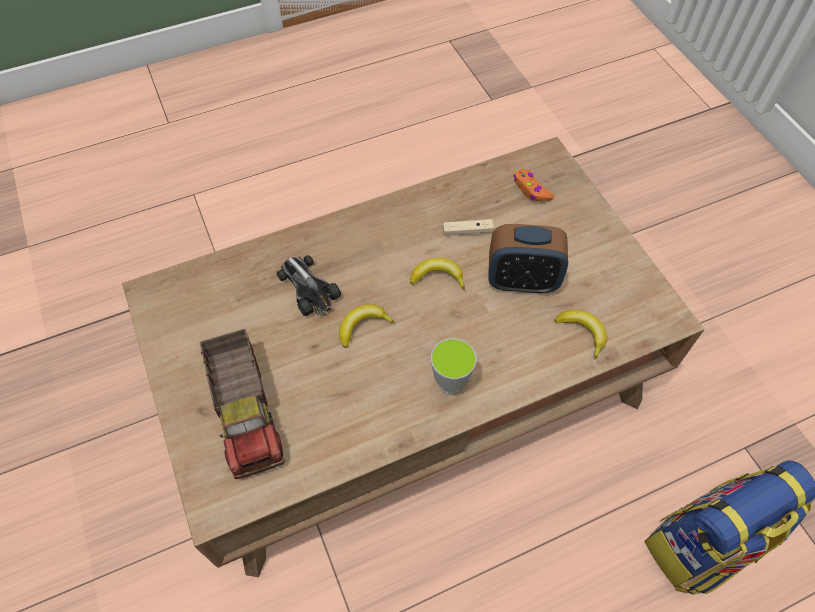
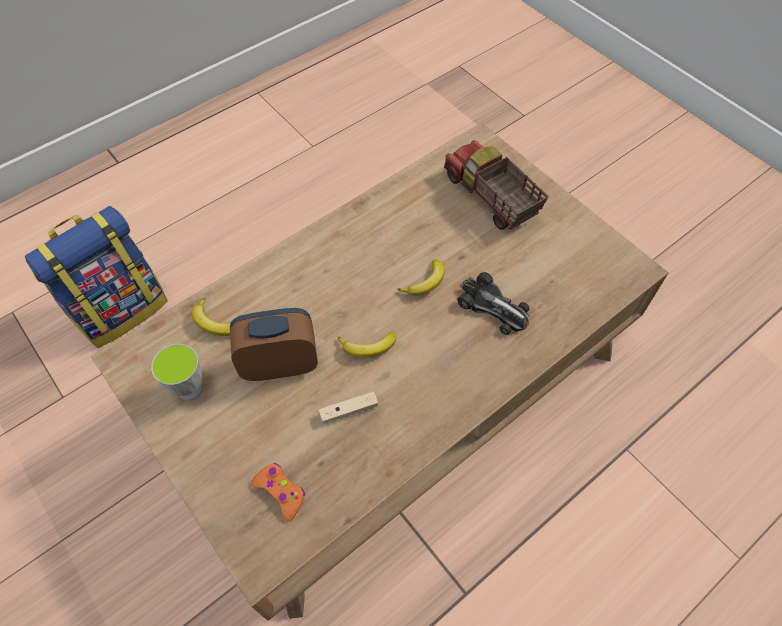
camera: 165 degrees right, 0 degrees up
cup [431,338,476,395] -> cup moved to [151,344,202,400]

